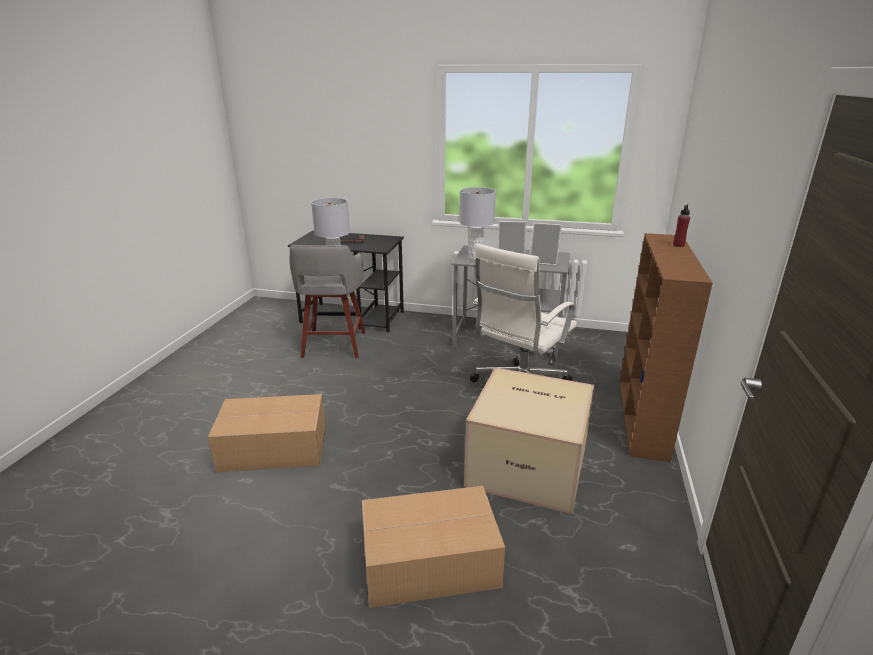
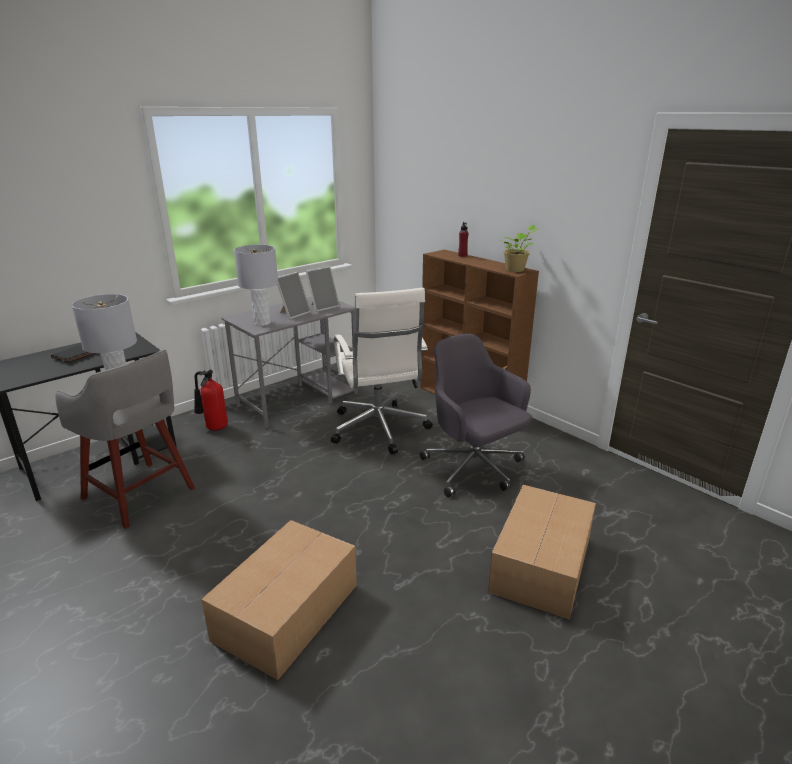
camera: 55 degrees left, 0 degrees up
cardboard box [464,367,594,514] -> grey office chair [420,334,532,497]
none -> fire extinguisher [194,370,228,431]
none -> potted plant [499,225,538,272]

